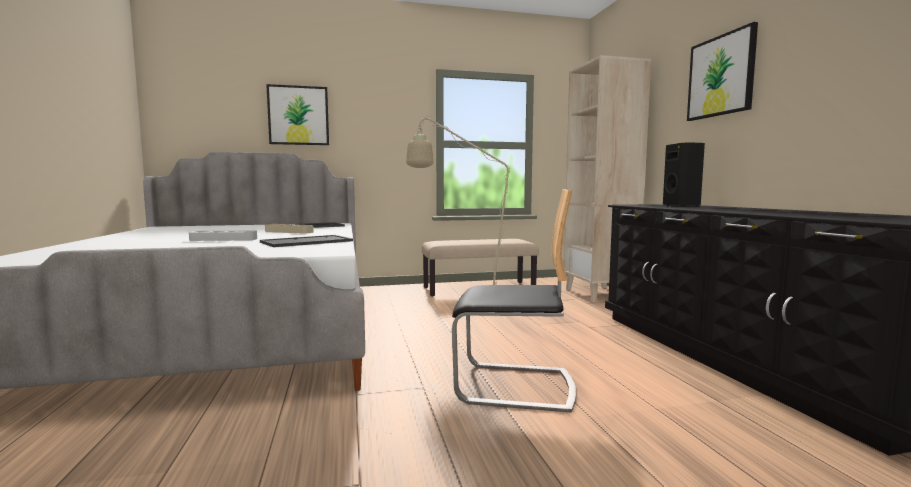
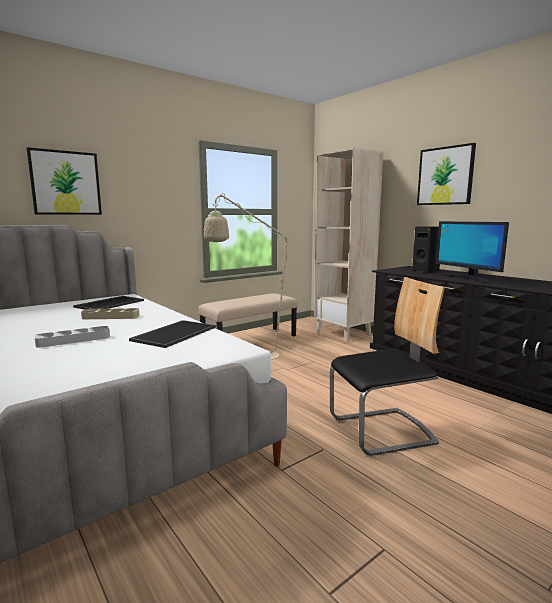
camera: 25 degrees left, 5 degrees up
none -> monitor [436,221,509,283]

